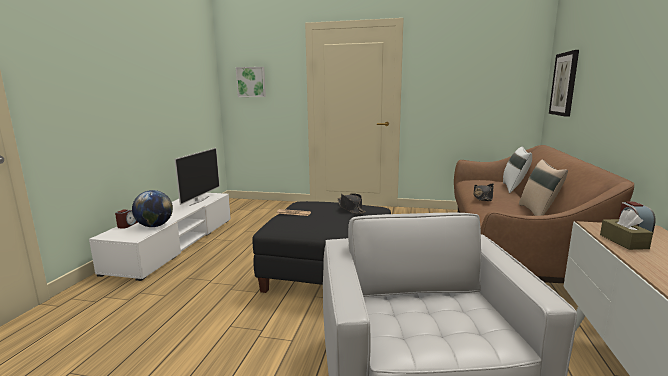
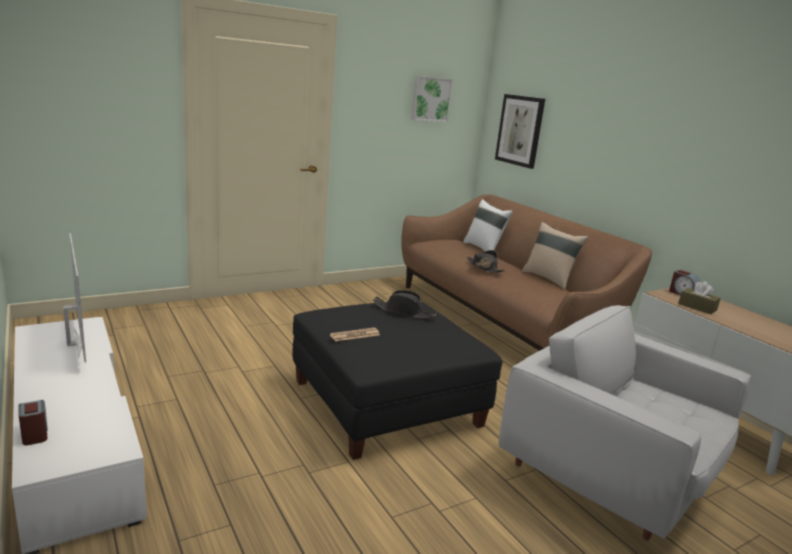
camera: 45 degrees left, 5 degrees up
globe [132,190,173,227] -> none
picture [236,67,266,97] -> picture moved to [411,76,453,122]

